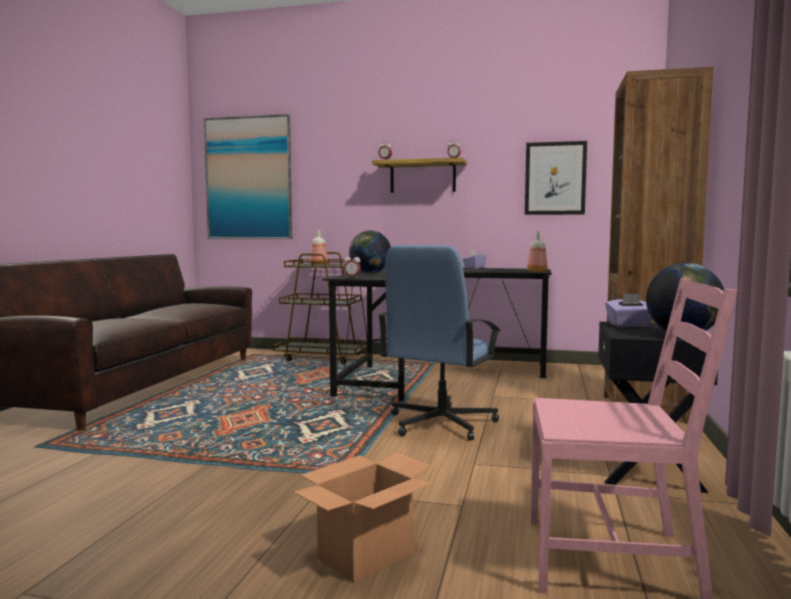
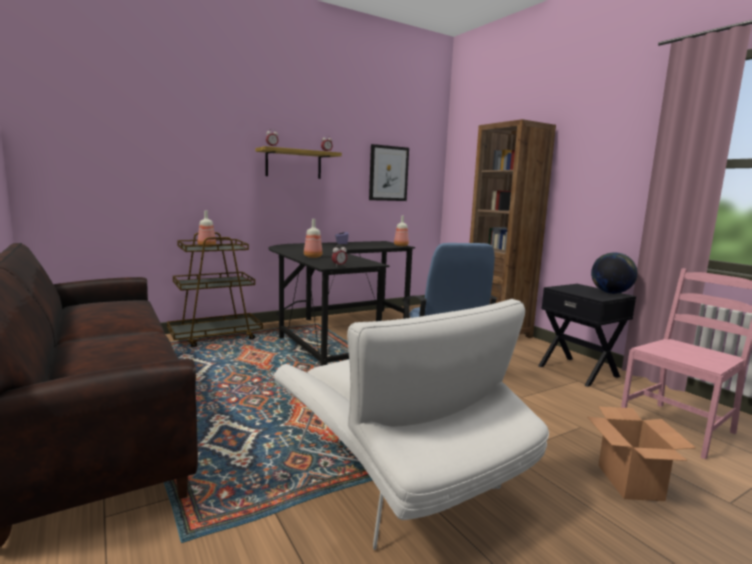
camera: 45 degrees left, 5 degrees up
picture [204,114,292,239] -> none
globe [349,230,391,274] -> bottle [304,219,322,258]
purple tissue box [605,293,652,327] -> none
none -> white armchair [274,299,549,550]

